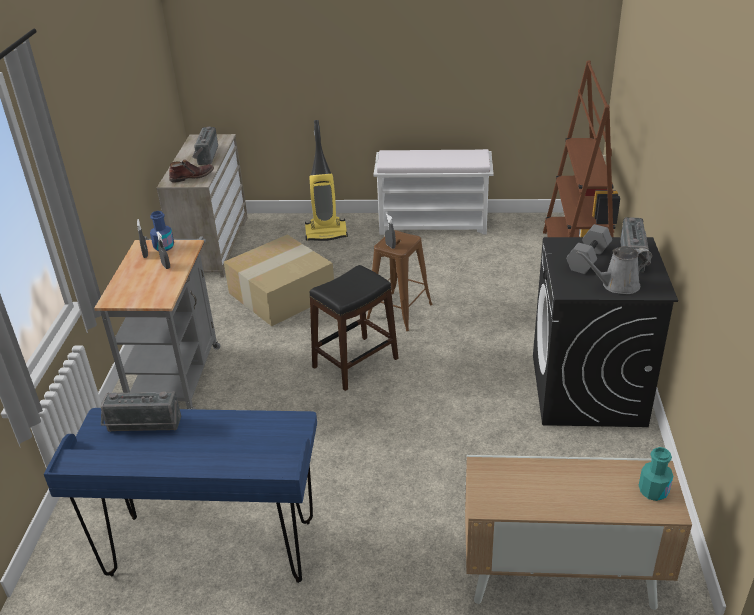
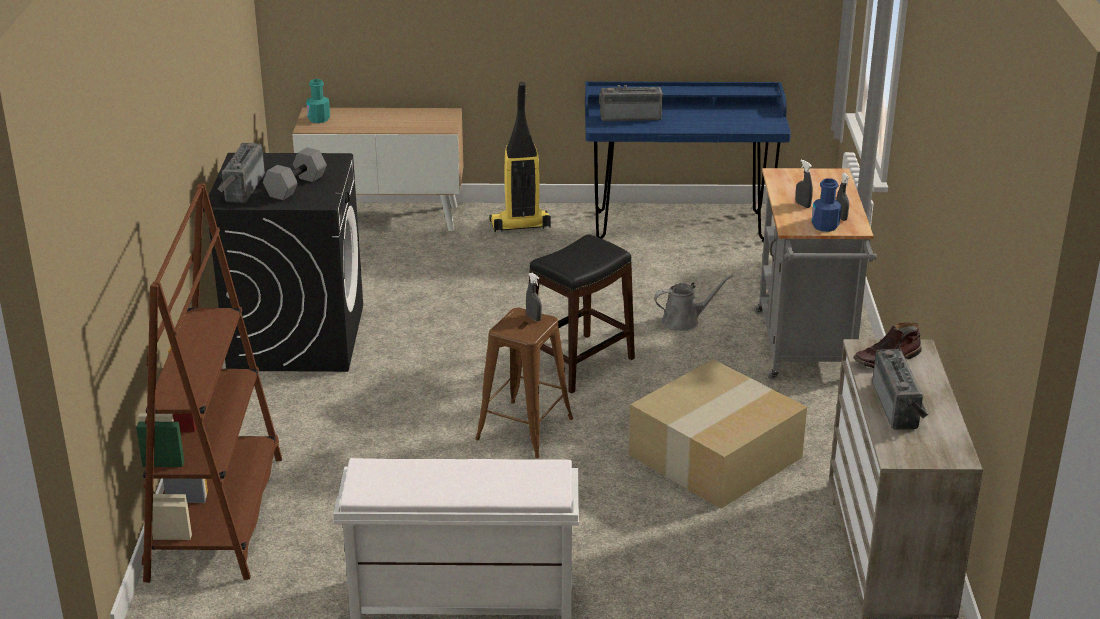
camera: 175 degrees right, 5 degrees down
radio [100,391,181,432] -> radio moved to [599,85,663,121]
vacuum cleaner [305,120,348,241] -> vacuum cleaner moved to [489,82,551,232]
grey watering can [576,246,652,294] -> grey watering can moved to [654,274,733,331]

